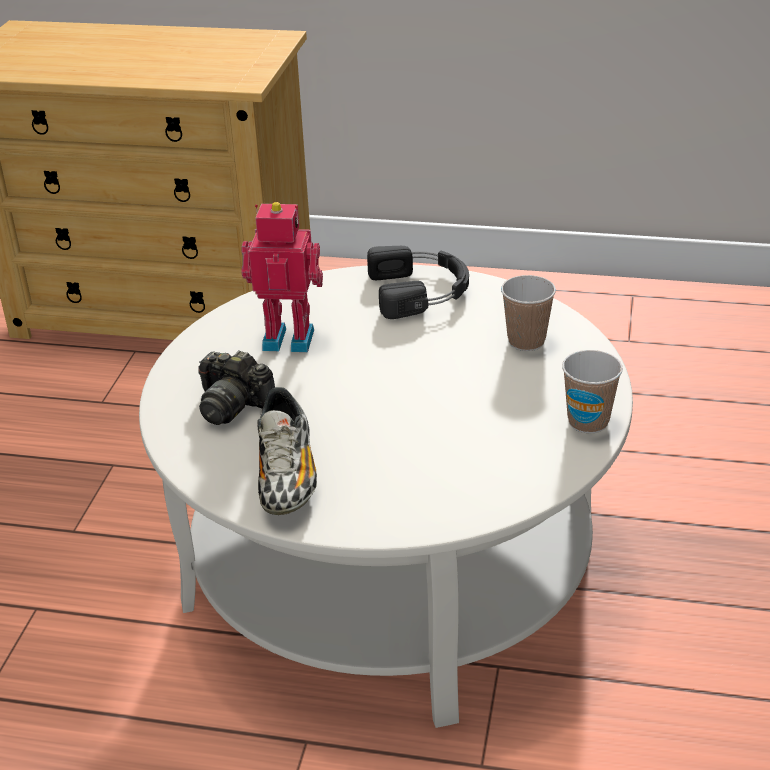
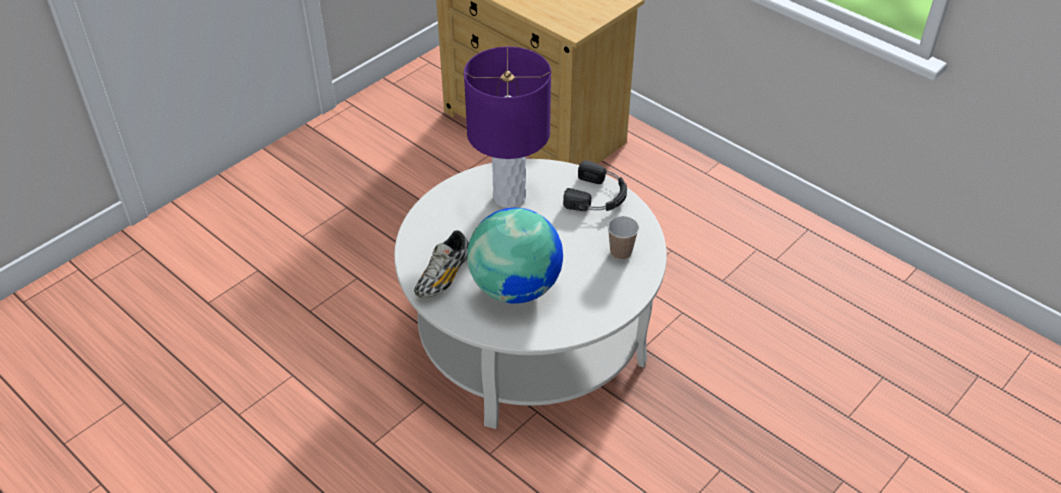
camera: 30 degrees right, 10 degrees up
camera [198,350,275,425] -> none
toy robot [241,202,323,352] -> purple table lamp [464,47,551,208]
cup [562,350,623,433] -> none
none -> globe [467,208,563,304]

